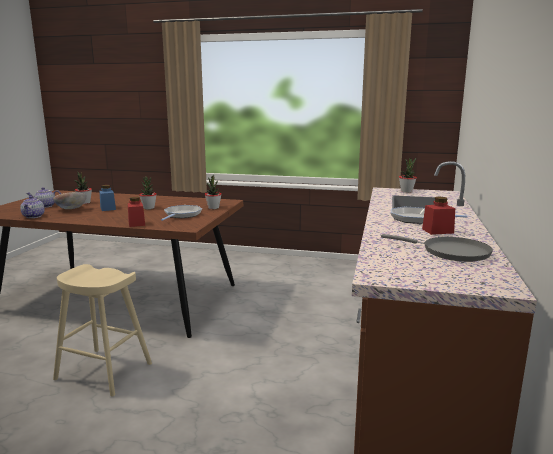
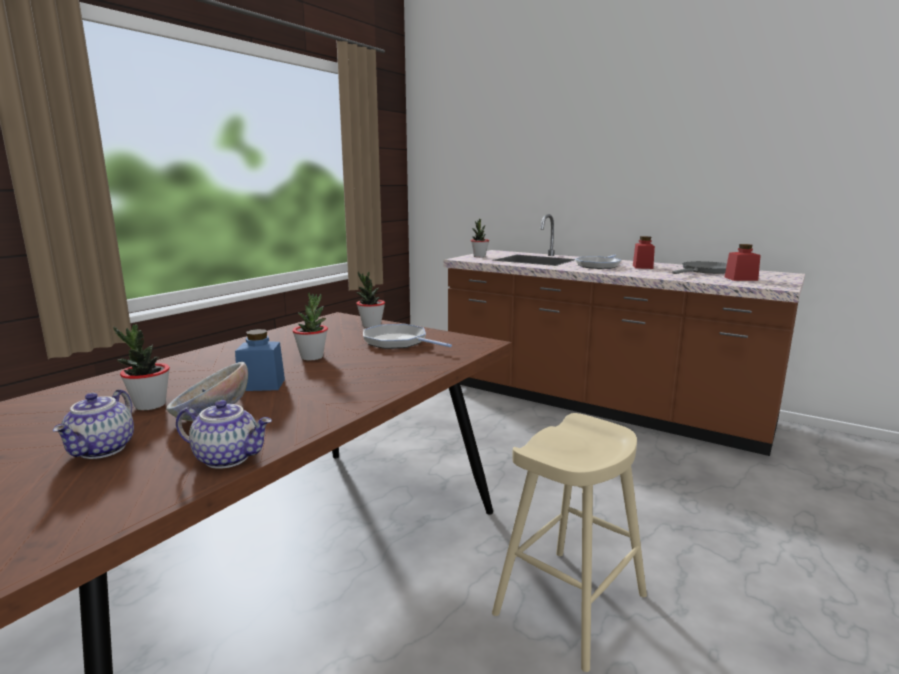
camera: 70 degrees left, 0 degrees up
red jar [128,197,145,227] -> red jar moved to [725,244,761,281]

